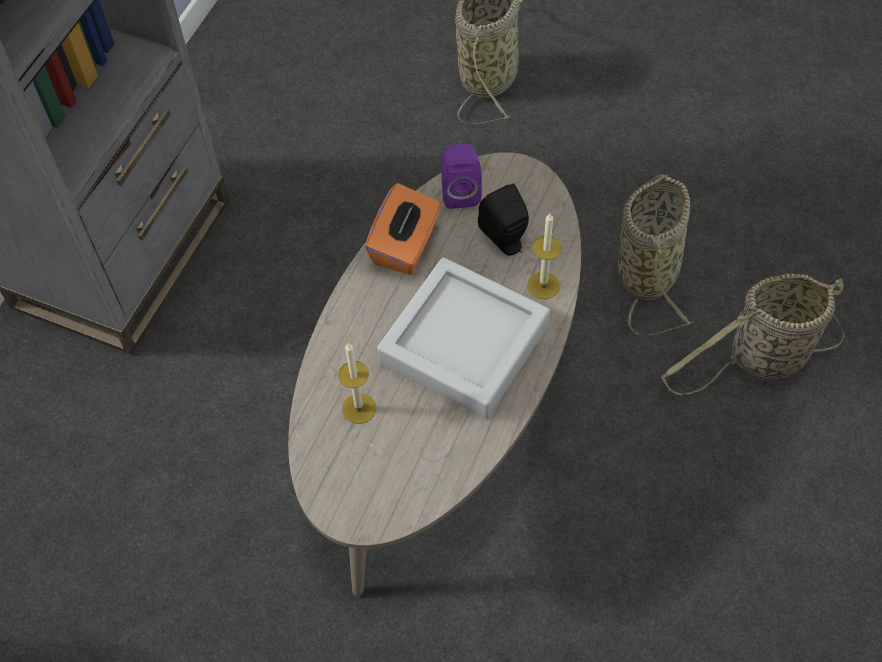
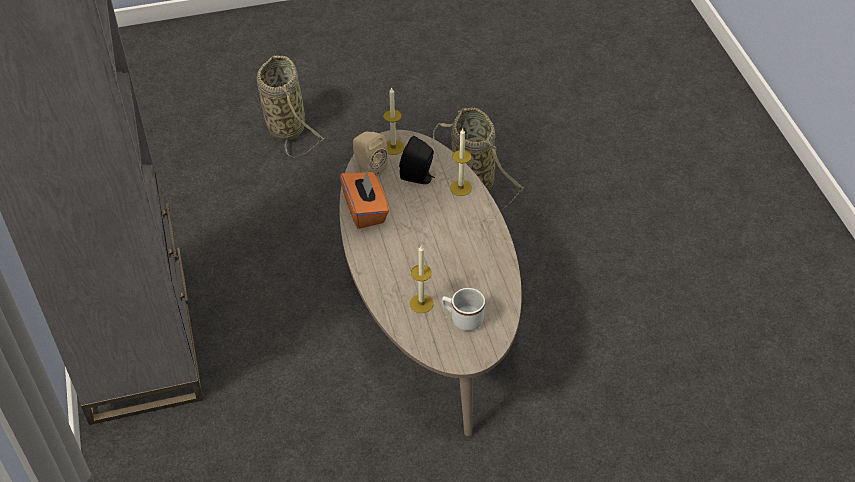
camera: 40 degrees left, 10 degrees down
grey tray [377,257,550,419] -> none
purple speaker [442,144,482,209] -> beige speaker [353,132,388,176]
basket [661,274,844,395] -> none
none -> candle [383,88,404,155]
none -> white mug [442,288,485,331]

